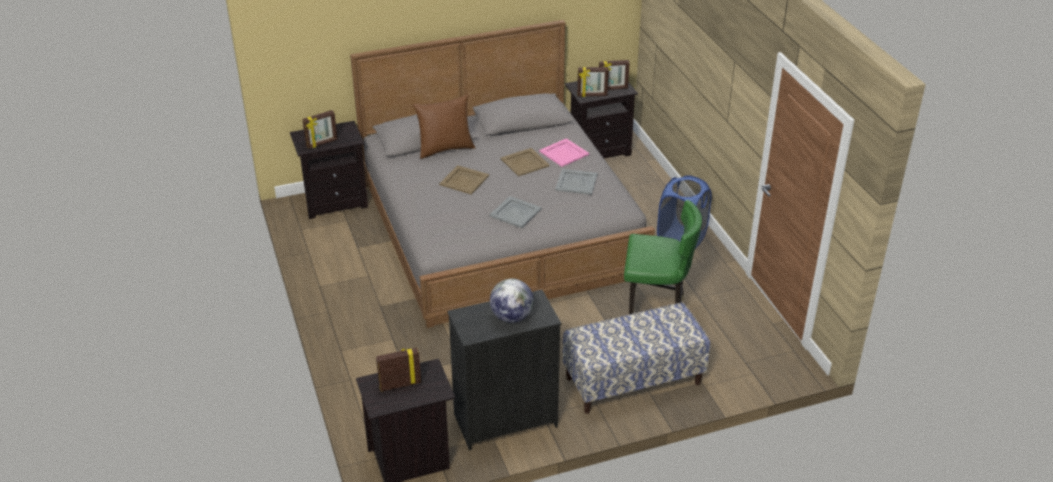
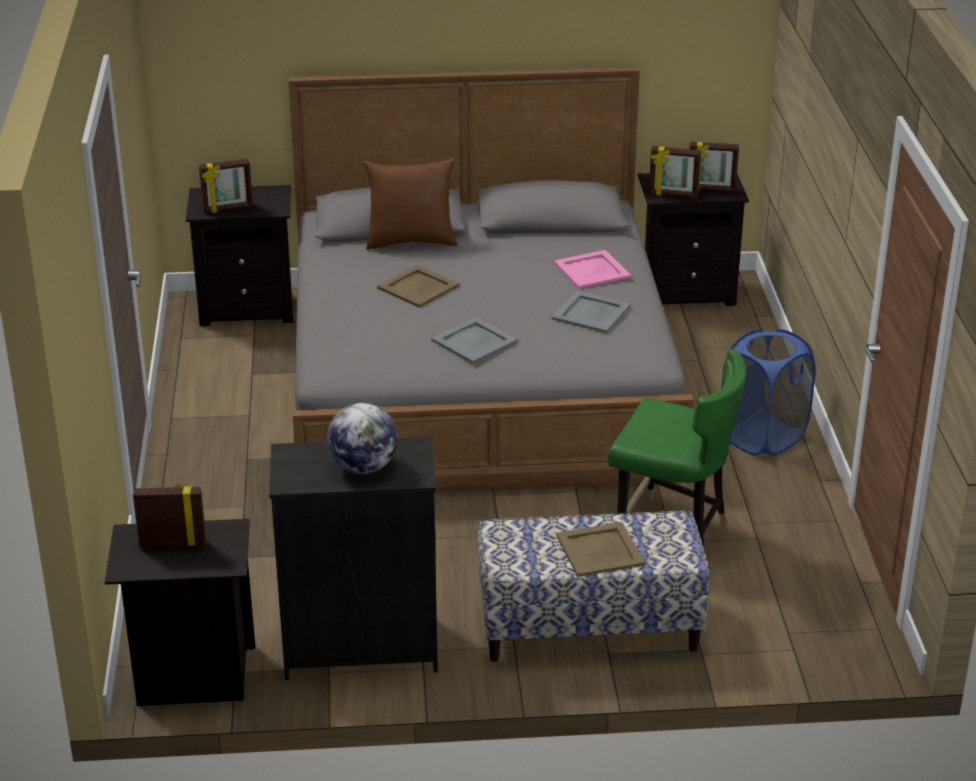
camera: 15 degrees right, 5 degrees down
beige tray [501,148,550,176] -> beige tray moved to [556,522,645,577]

